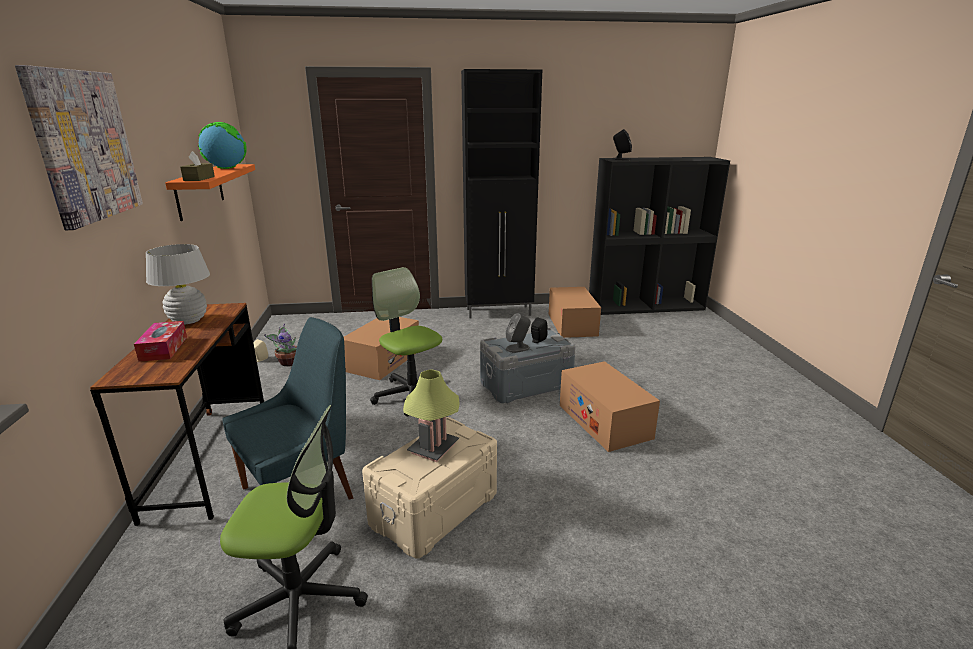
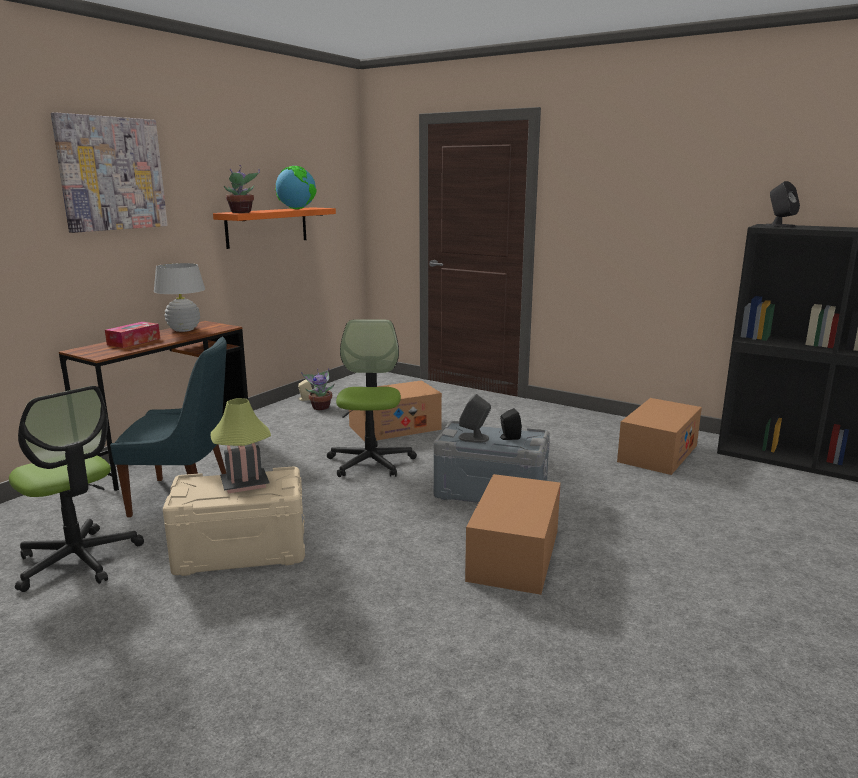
camera: 40 degrees right, 5 degrees down
brown tissue box [180,151,215,181] -> potted plant [224,165,260,213]
black cabinet [461,69,542,318] -> none

